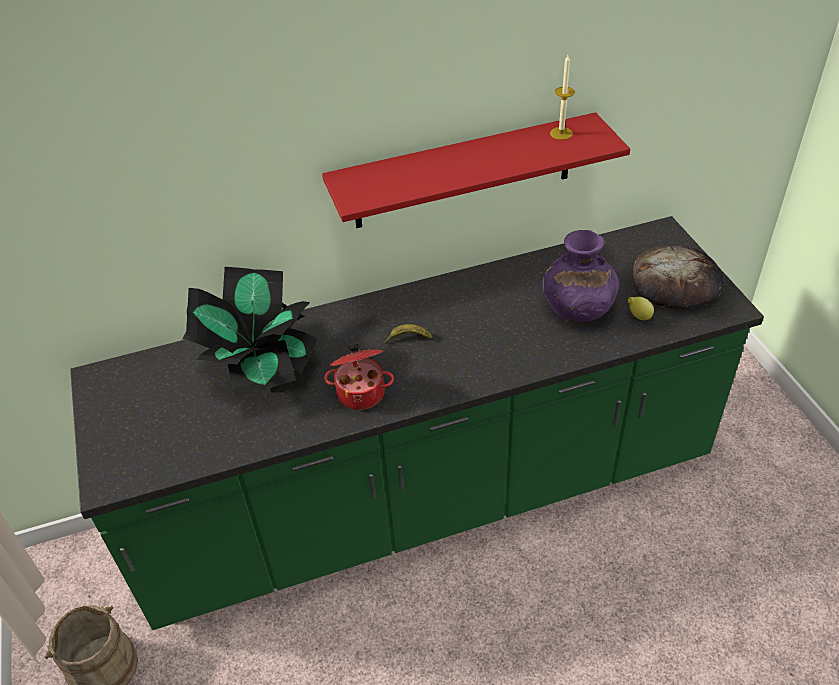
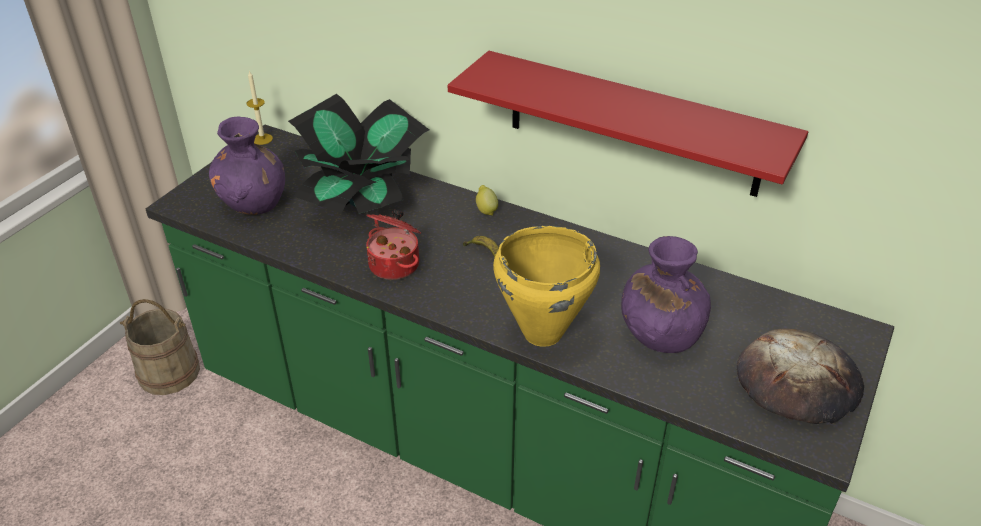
camera: 45 degrees right, 5 degrees down
candle [550,55,575,140] -> candle moved to [247,71,273,145]
lemon [628,297,654,320] -> lemon moved to [476,185,498,215]
none -> purple vase [209,117,285,215]
none -> yellow cooking pot [493,226,600,347]

